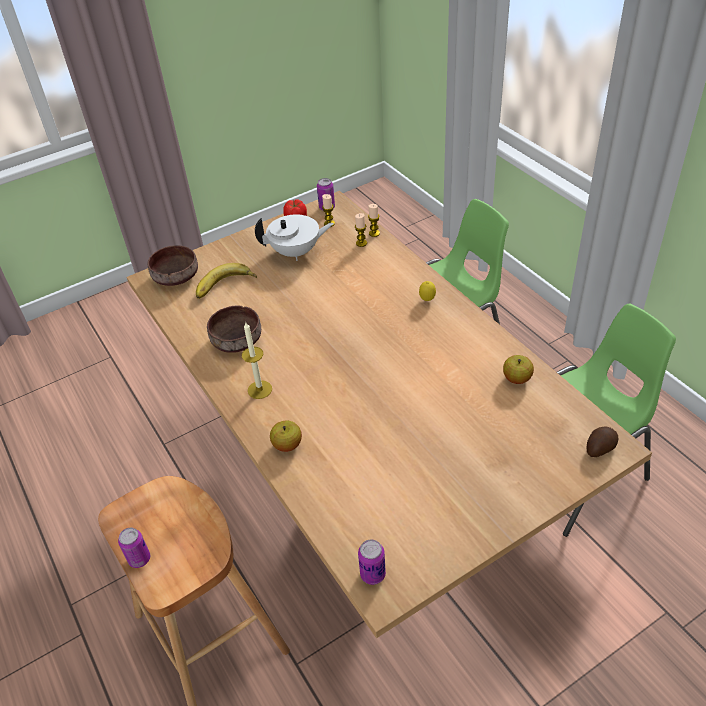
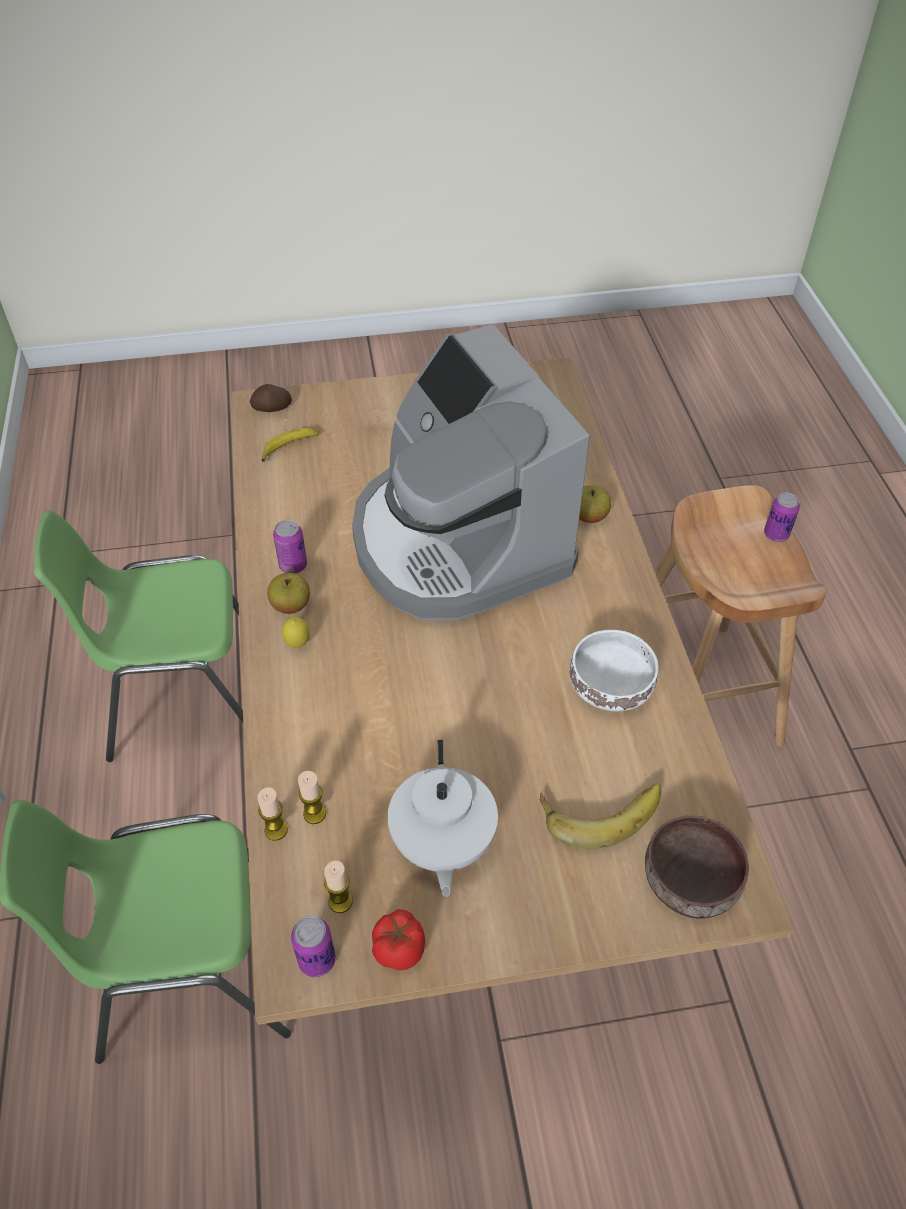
camera: 160 degrees left, 5 degrees up
brown bowl [207,305,261,353] -> white bowl [570,630,659,711]
candle [242,323,272,399] -> none
white teapot [255,215,334,261] -> white teapot turned 105 degrees counterclockwise [387,740,498,897]
can [358,539,386,585] -> can moved to [273,520,307,574]
apple [503,355,534,384] -> apple moved to [267,573,310,614]
none -> banana [261,427,319,462]
none -> coffee machine [352,324,590,620]

